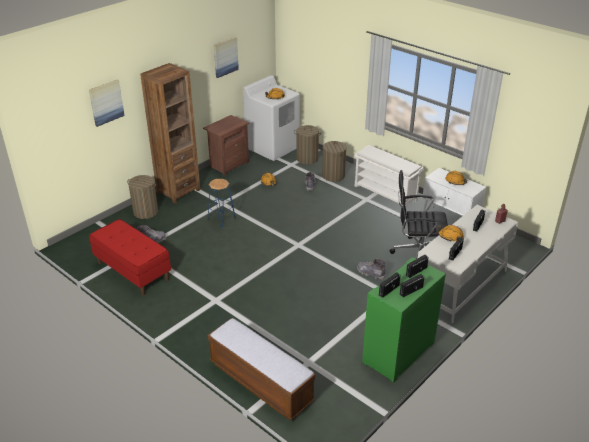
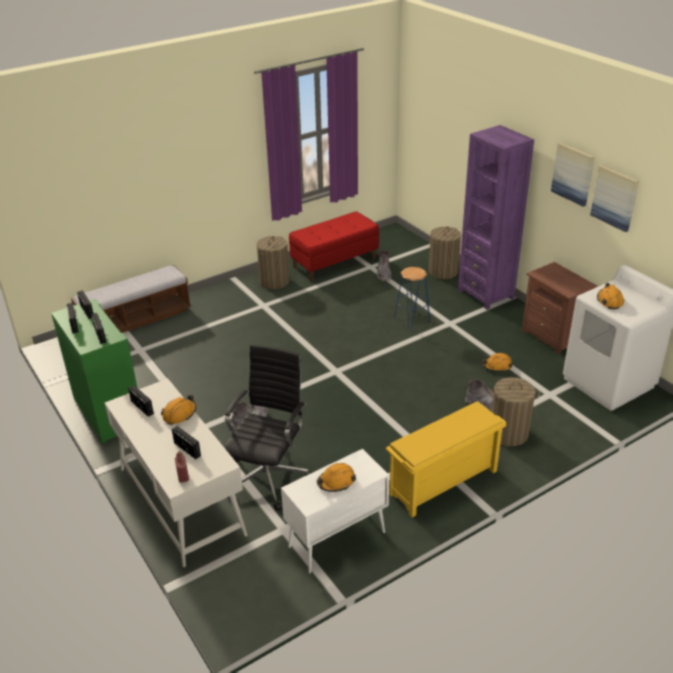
camera: 105 degrees right, 0 degrees up
picture [89,79,125,127] -> picture moved to [551,142,594,207]
brown bookcase [140,63,200,203] -> purple bookcase [458,125,534,310]
laundry basket [294,125,321,164] -> laundry basket moved to [257,236,290,289]
white shoe rack [354,145,424,207] -> yellow shoe rack [386,401,506,518]

